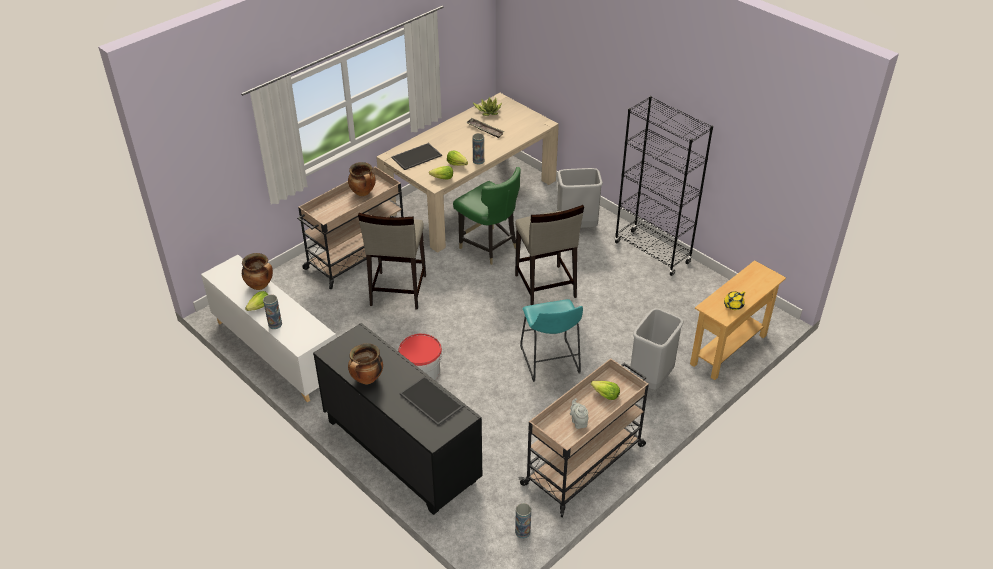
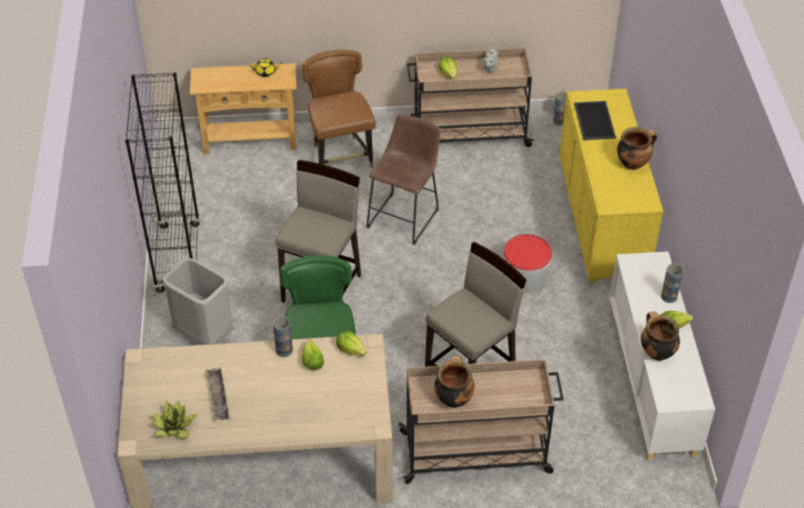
camera: 140 degrees left, 5 degrees up
black dresser [313,323,482,515] -> yellow dresser [559,89,663,283]
tray [391,143,442,170] -> none
turquoise stool [520,299,583,382] -> brown stool [367,114,440,245]
grey trash can [630,308,683,390] -> brown chair [302,50,376,168]

